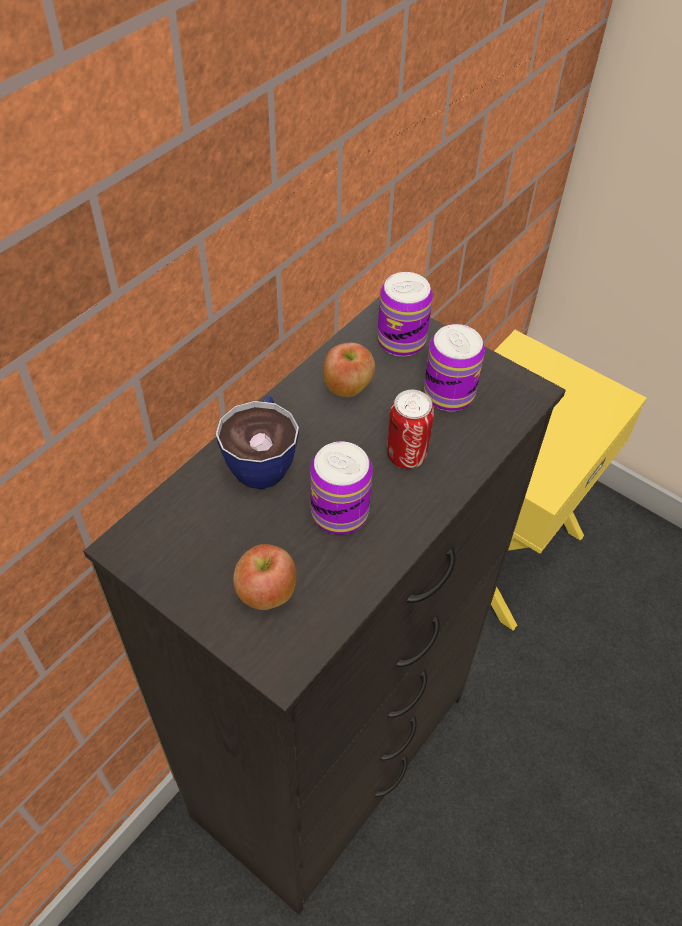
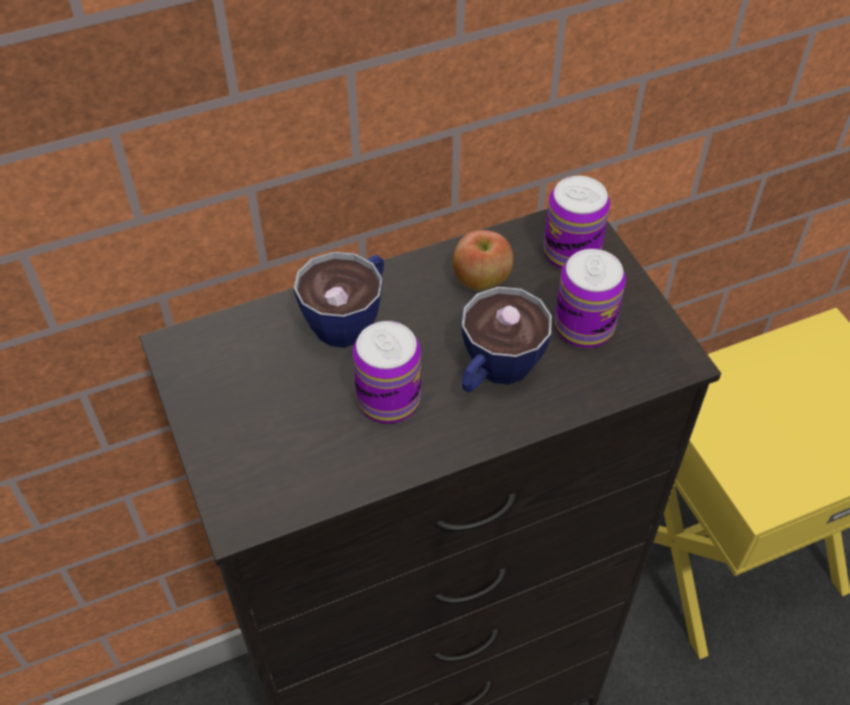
camera: 30 degrees right, 0 degrees up
apple [233,544,296,610] -> none
can [387,390,434,469] -> cup [461,287,552,392]

